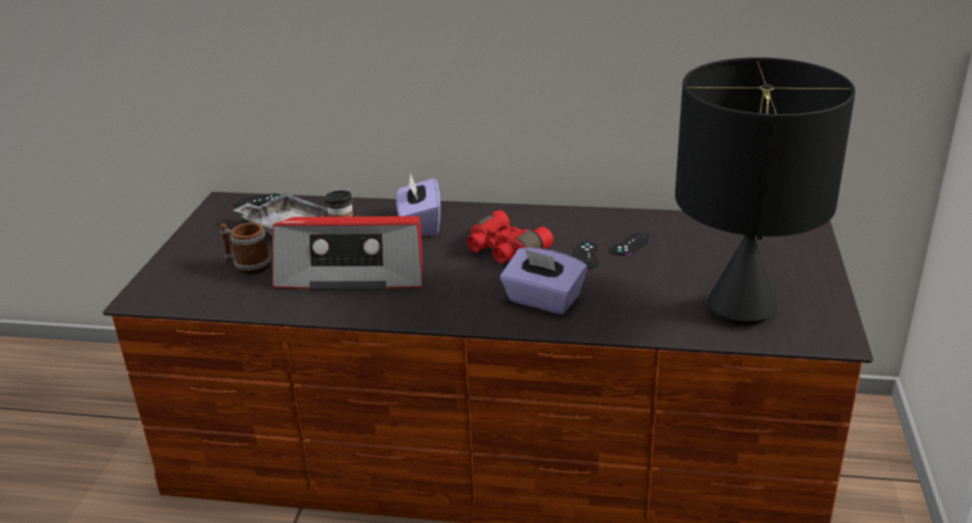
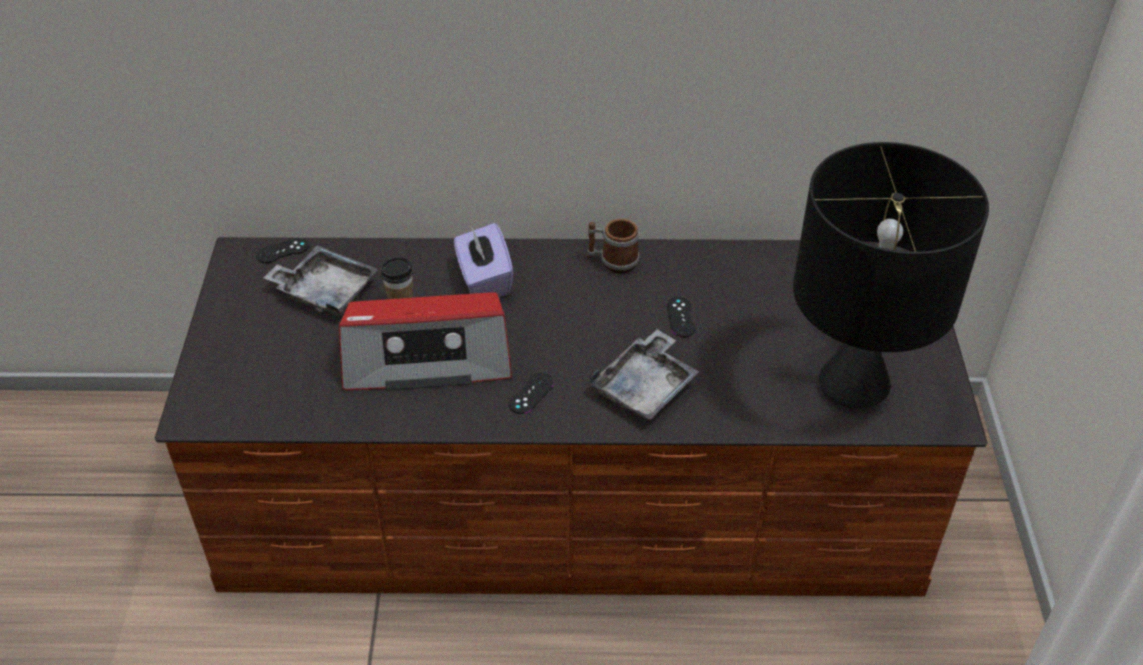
camera: 10 degrees left, 15 degrees up
mug [220,223,271,274] -> mug moved to [586,219,639,273]
red binoculars [467,210,554,263] -> none
purple tissue box [500,248,587,314] -> grey tray [590,329,699,420]
black game controller [612,233,650,256] -> black game controller moved to [509,373,554,414]

